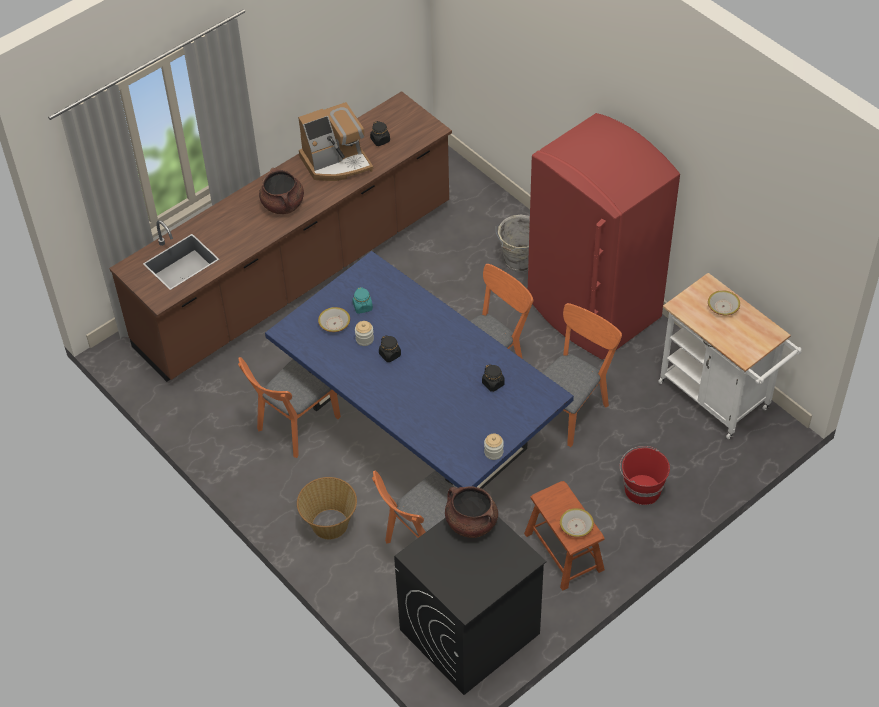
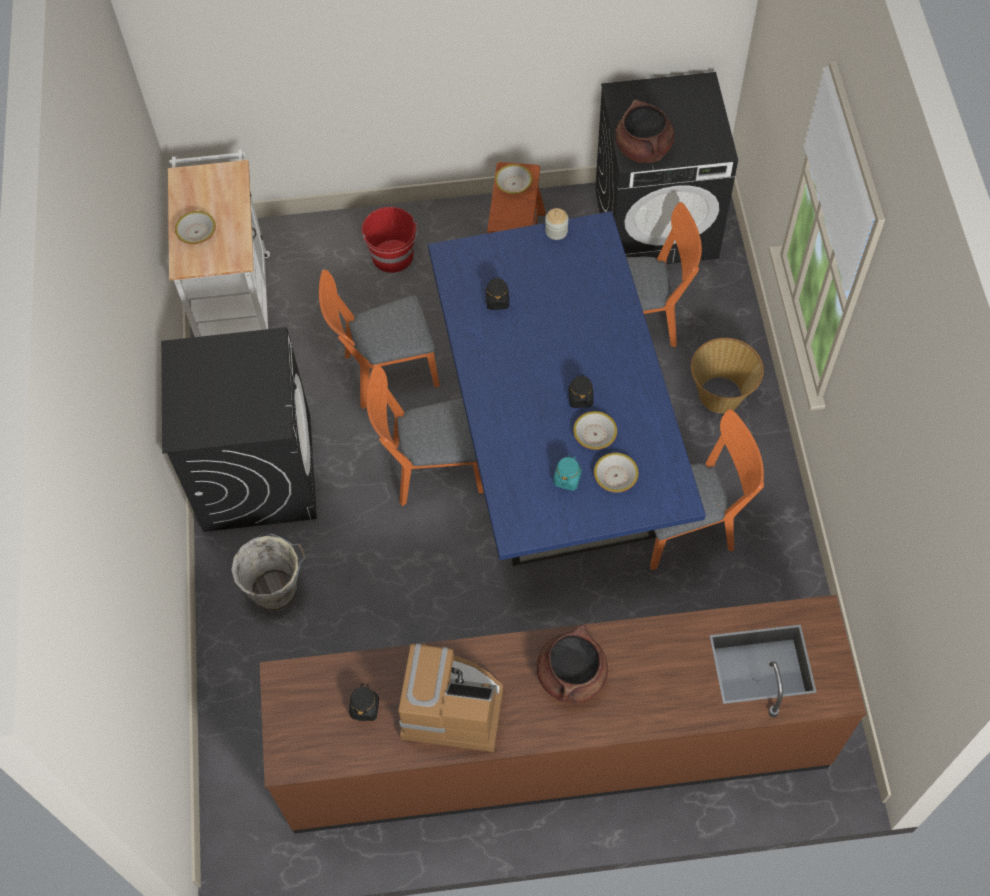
camera: 145 degrees left, 10 degrees up
jar [355,321,374,346] -> bowl [573,411,617,450]
red fridge [528,113,680,360] -> black washing machine [161,327,317,532]

